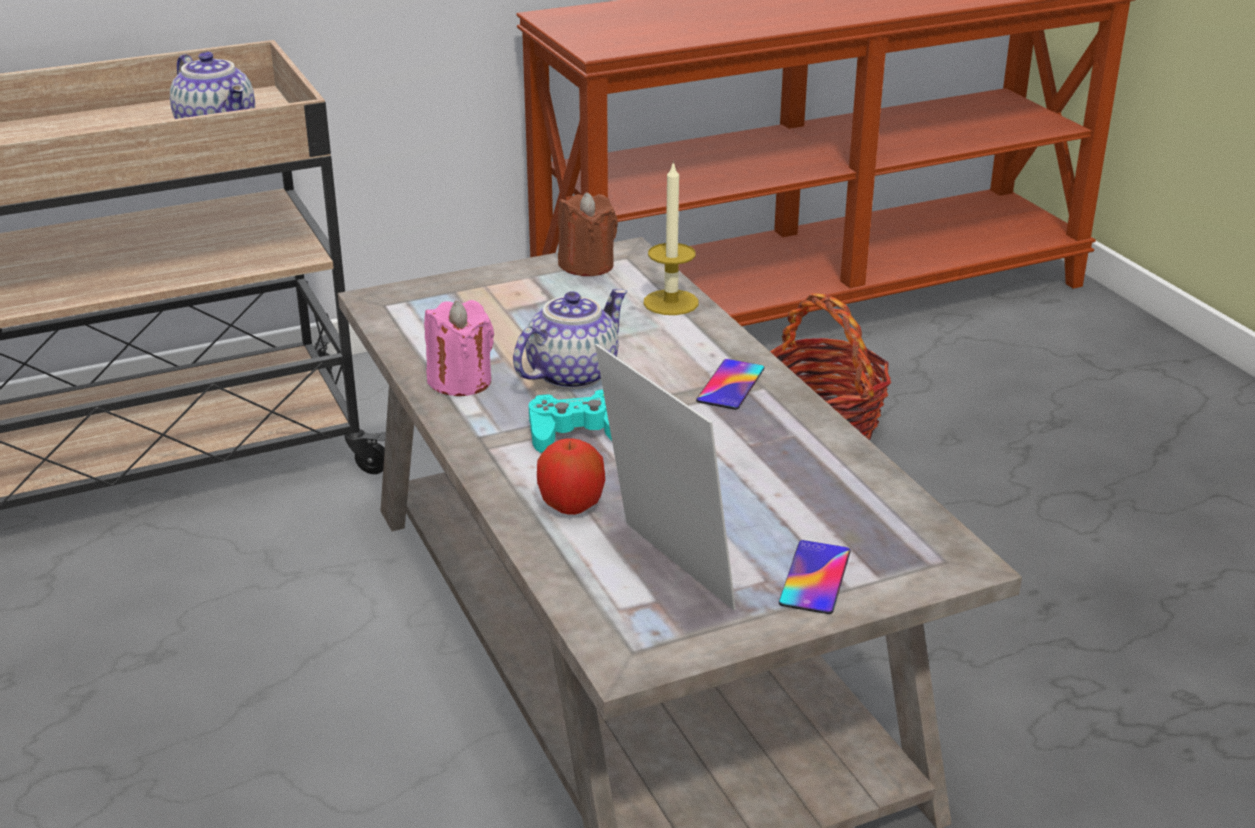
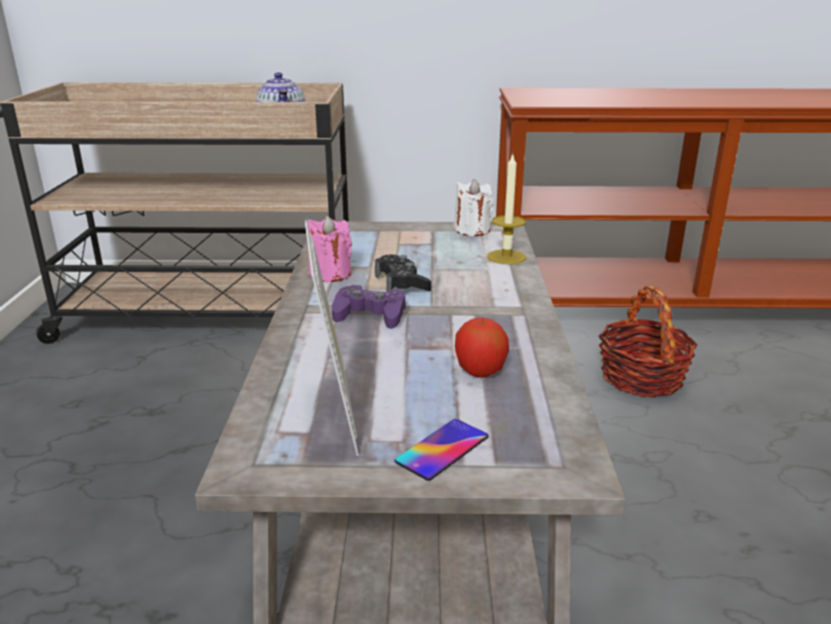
camera: 25 degrees right, 5 degrees down
teapot [513,289,628,389] -> black game controller [375,254,431,291]
turquoise game controller [529,389,612,453] -> purple game controller [332,285,406,329]
apple [537,438,605,515] -> apple moved to [455,317,509,378]
brown candle [558,192,618,276] -> white candle [454,179,494,236]
phone [696,359,765,410] -> none

